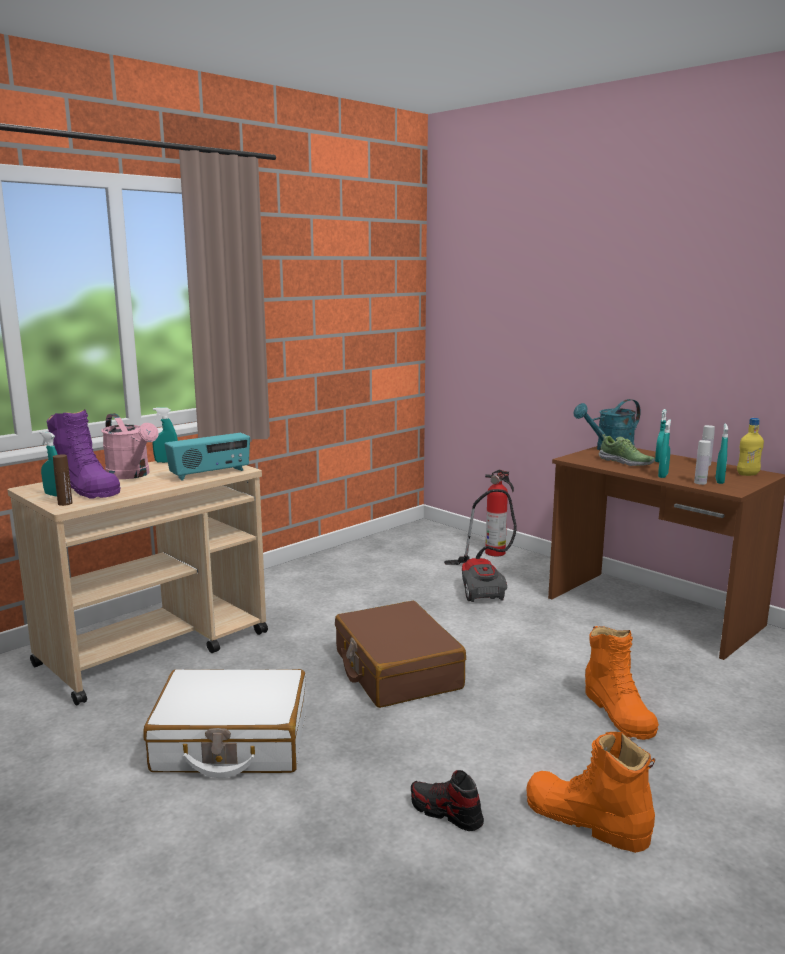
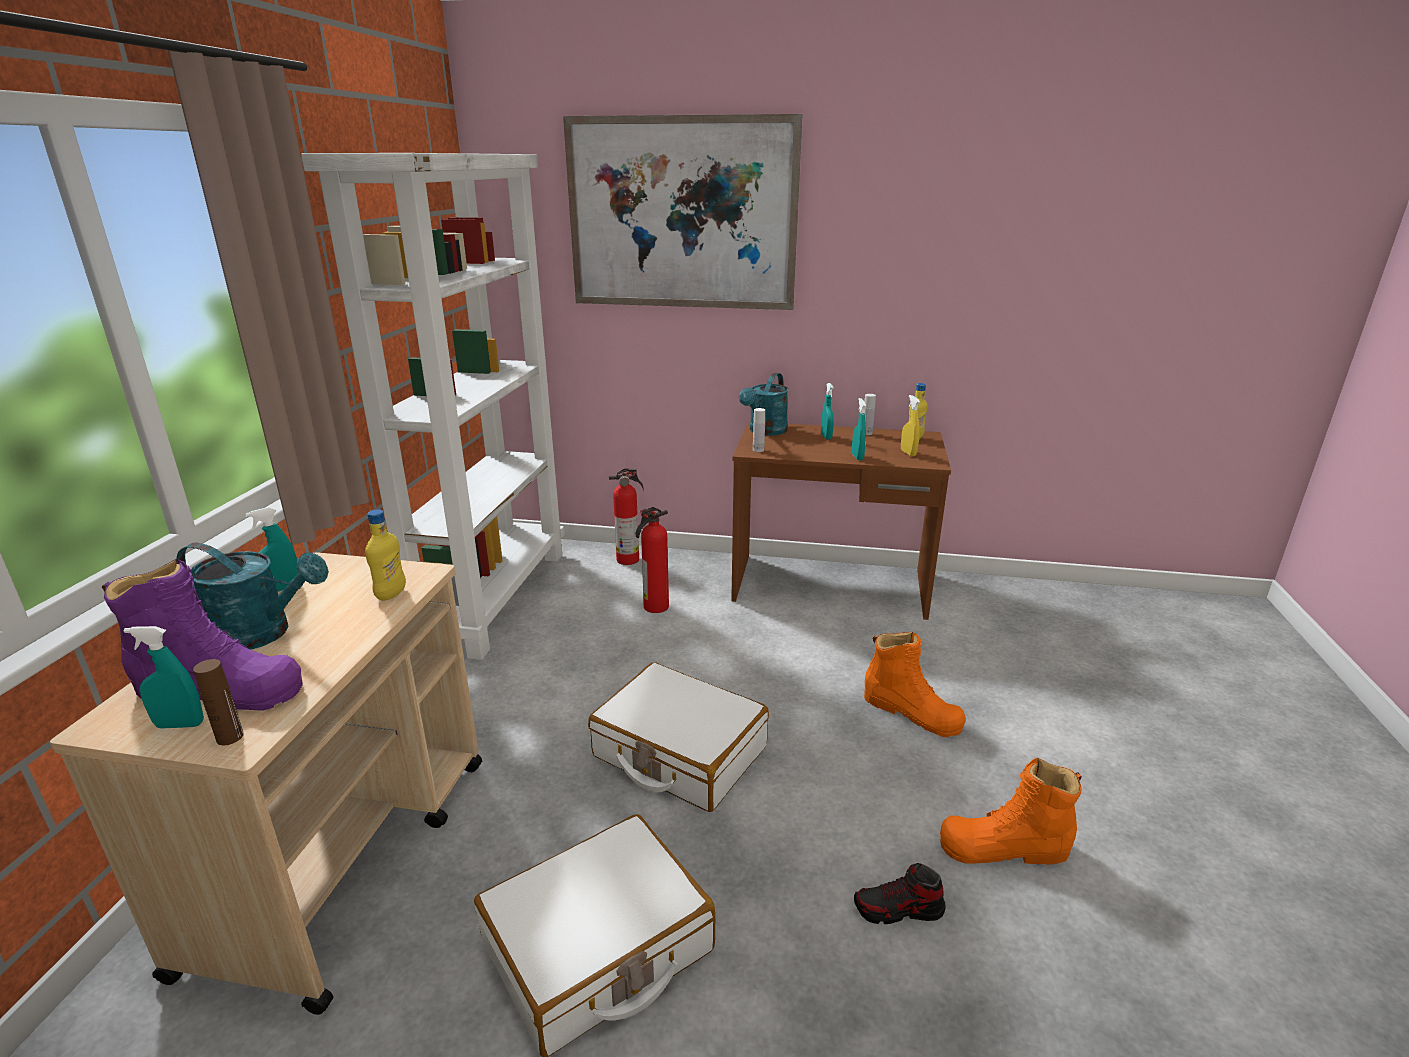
camera: 35 degrees left, 10 degrees up
pink watering can [101,413,159,479] -> turquoise watering can [177,542,329,650]
radio [164,433,250,481] -> yellow bottle [365,509,406,601]
brown suitcase [335,601,466,708] -> white suitcase [588,662,769,812]
vacuum cleaner [444,489,517,602] -> fire extinguisher [636,507,669,613]
shoe [599,434,655,466] -> none
white bottle [694,440,711,485] -> white bottle moved to [753,408,765,452]
turquoise spray bottle [716,423,728,484] -> yellow spray bottle [901,395,920,456]
none -> white bookcase [301,153,565,660]
none -> picture [563,114,803,310]

